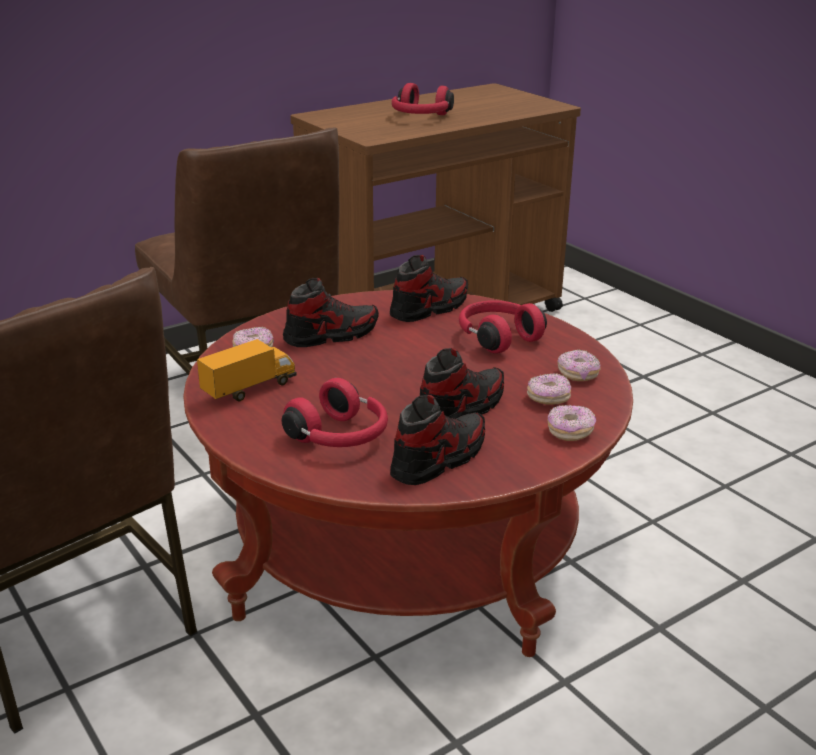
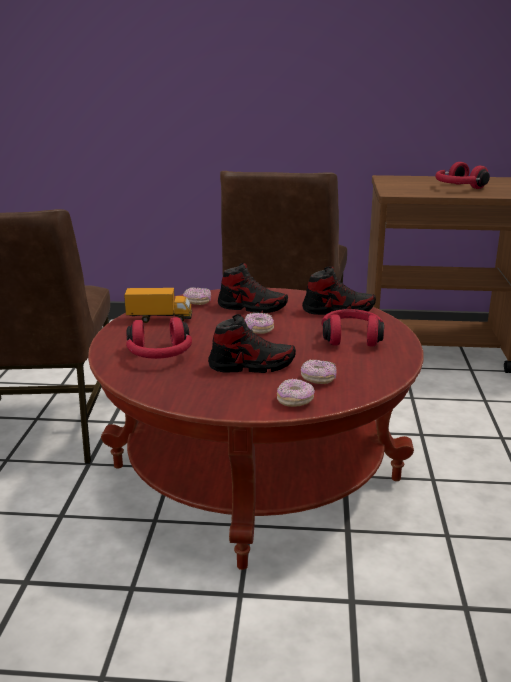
camera: 40 degrees right, 5 degrees down
shoe [390,395,485,485] -> none
donut [557,350,601,381] -> donut moved to [245,313,274,334]

